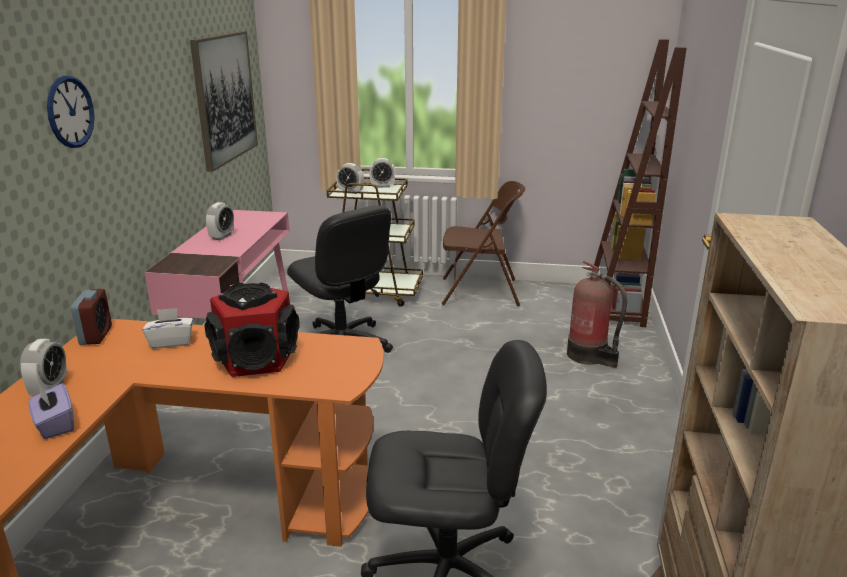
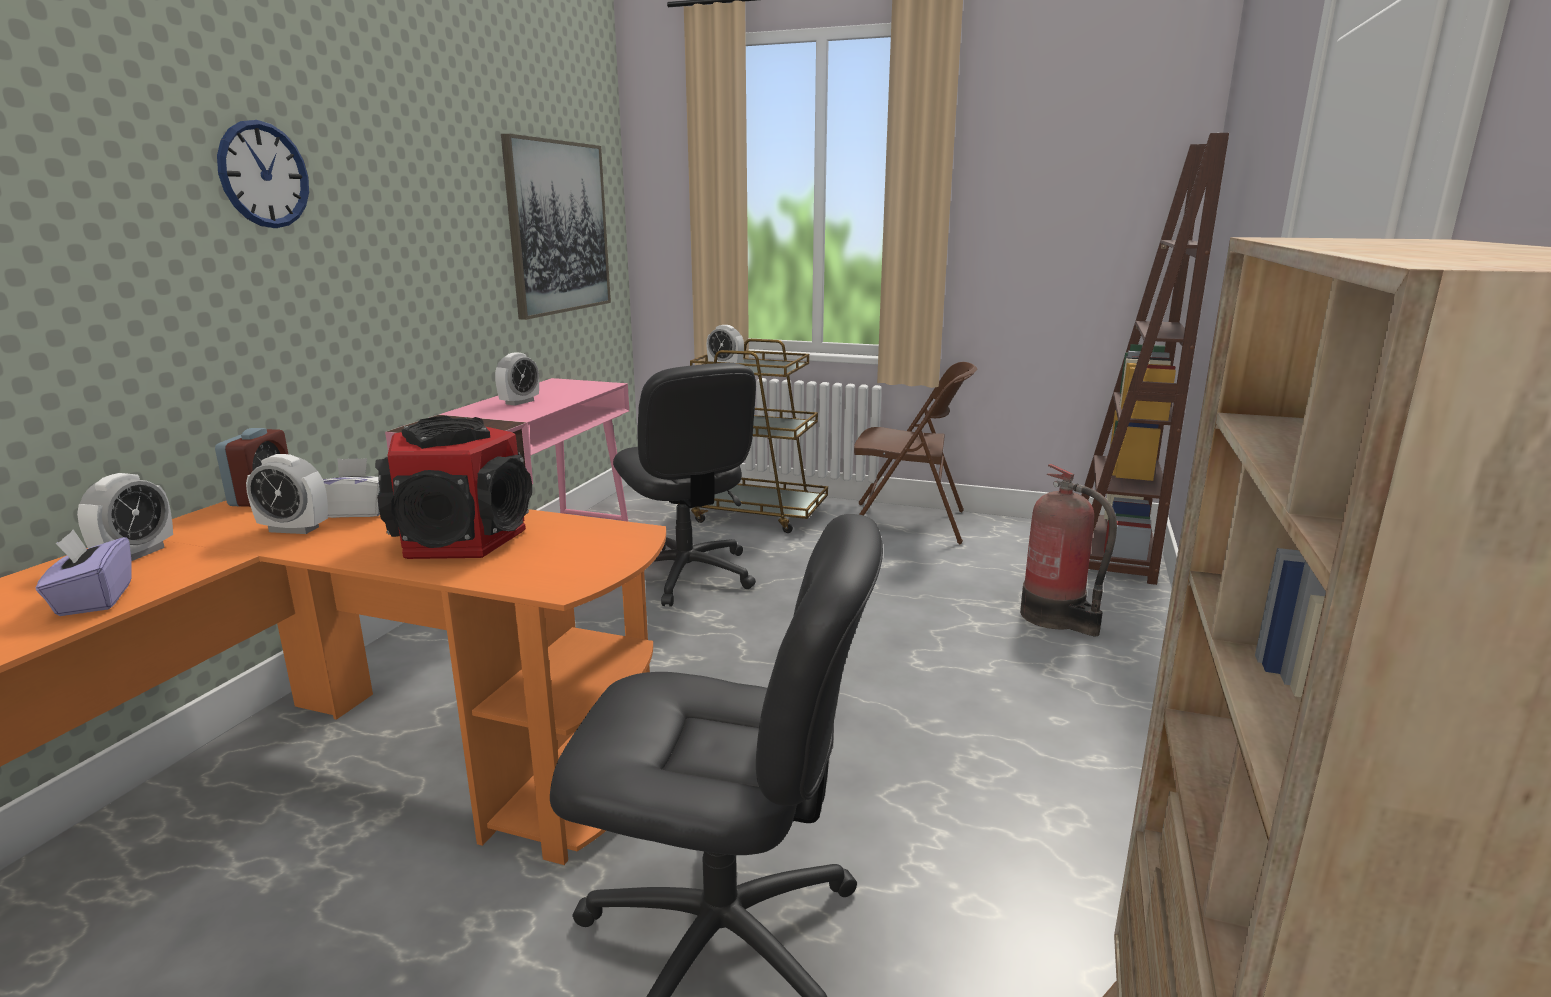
camera: 10 degrees right, 5 degrees down
alarm clock [369,158,395,188] -> alarm clock moved to [246,454,328,534]

